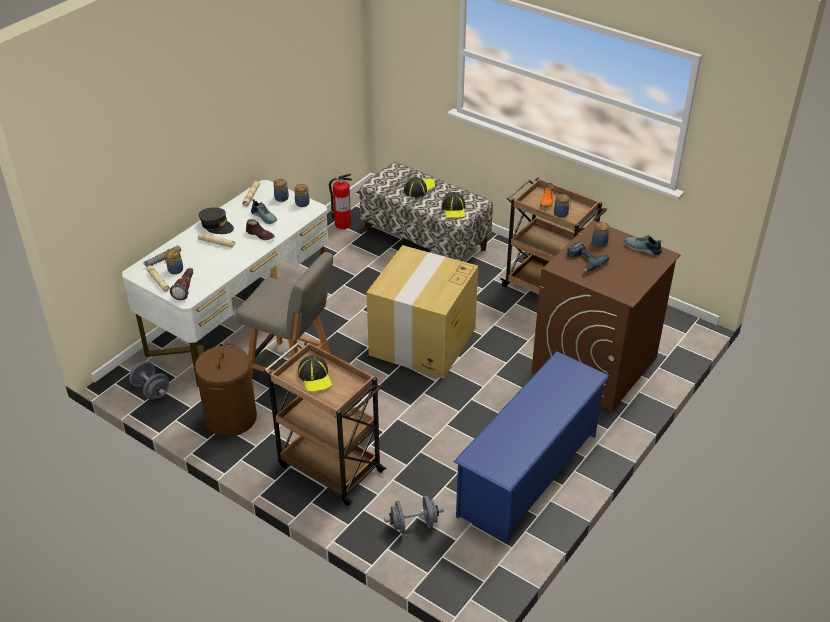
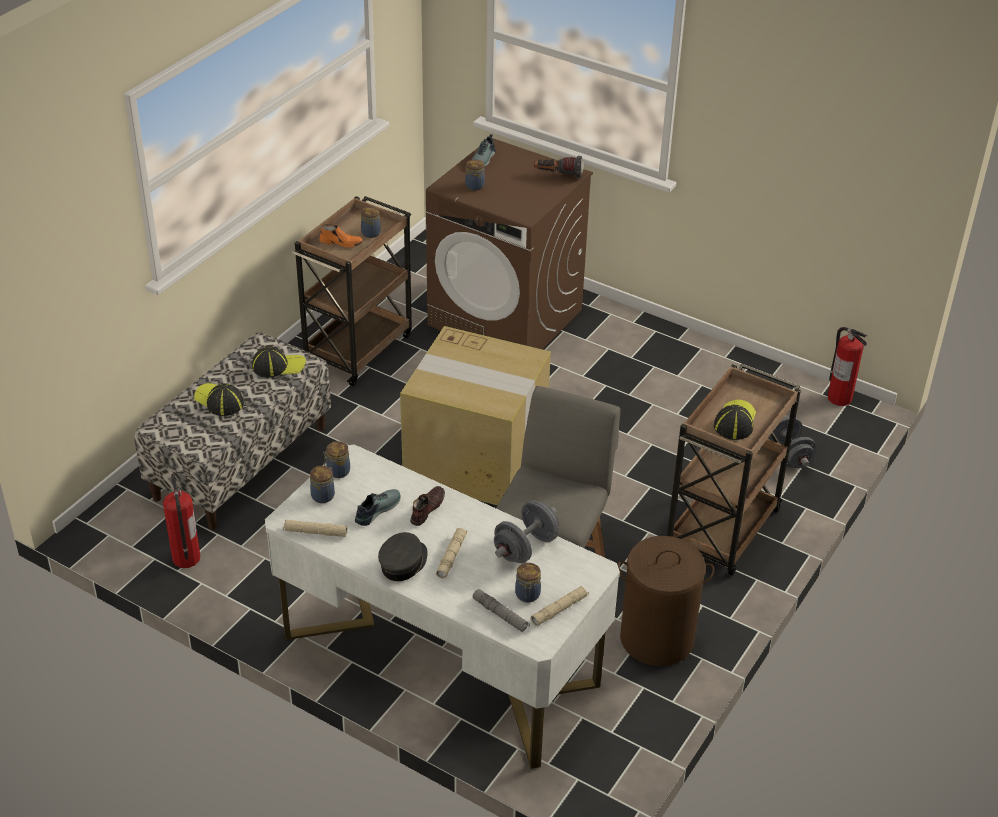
camera: 95 degrees left, 0 degrees up
grey dumbbell [129,361,169,400] -> grey dumbbell moved to [494,501,559,563]
flashlight [170,268,193,300] -> flashlight moved to [534,156,584,178]
cap [298,355,332,392] -> cap turned 45 degrees counterclockwise [714,400,756,440]
blue shoe rack [454,351,610,544] -> none
power drill [566,241,609,273] -> none
none -> fire extinguisher [828,327,867,406]

